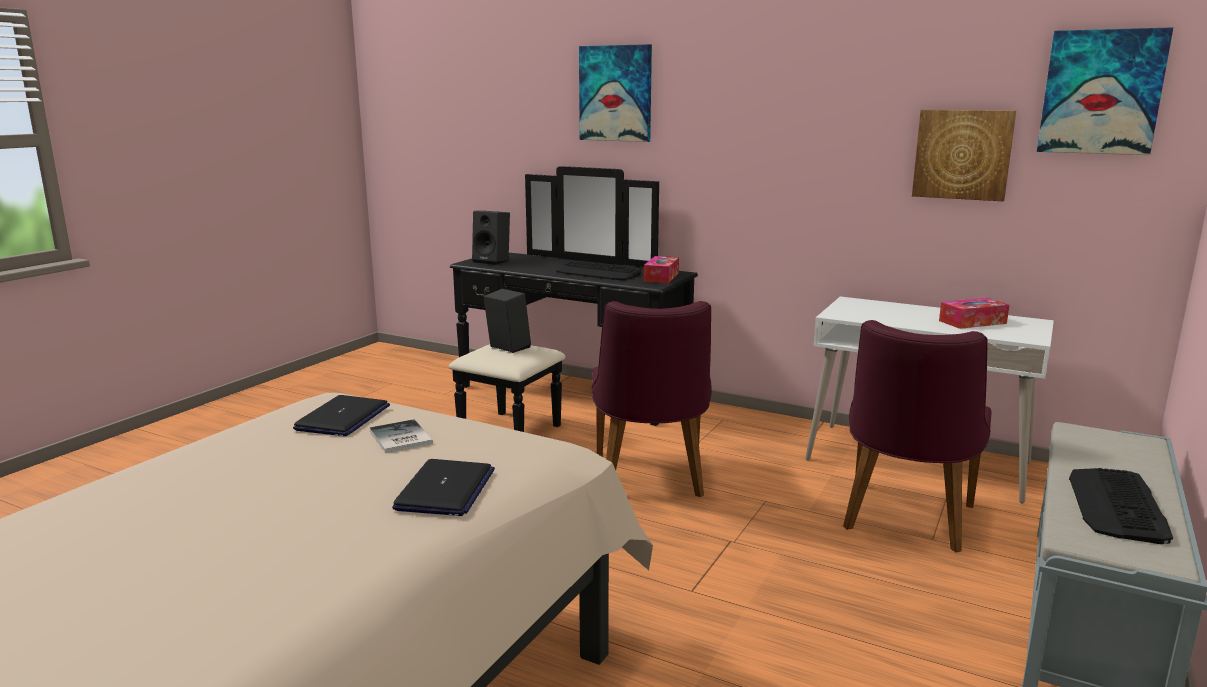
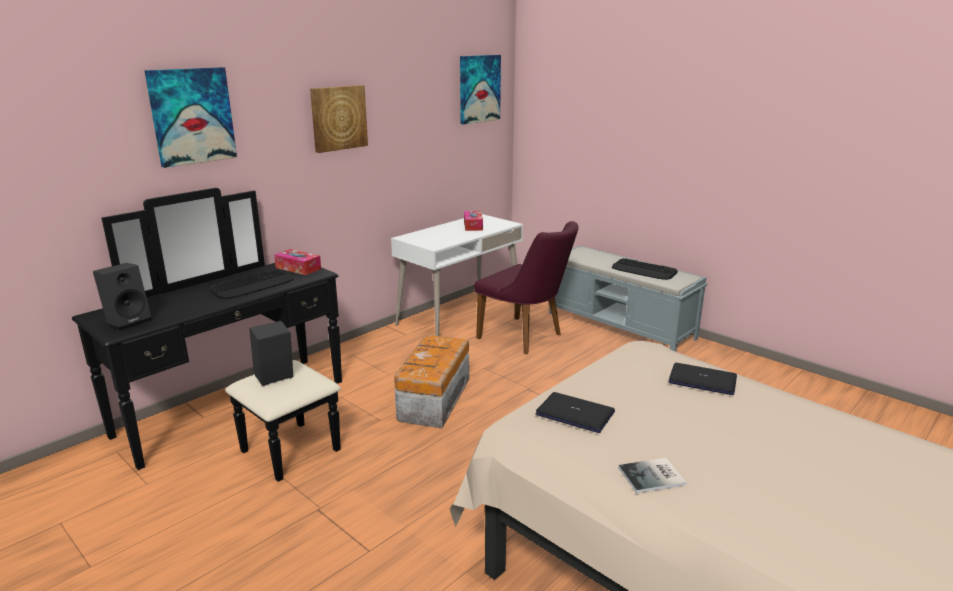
camera: 75 degrees left, 5 degrees up
book [370,419,433,453] -> book moved to [618,458,687,494]
purple chair [592,301,712,497] -> storage box [394,335,469,428]
picture [912,110,1016,201] -> picture moved to [310,85,368,153]

